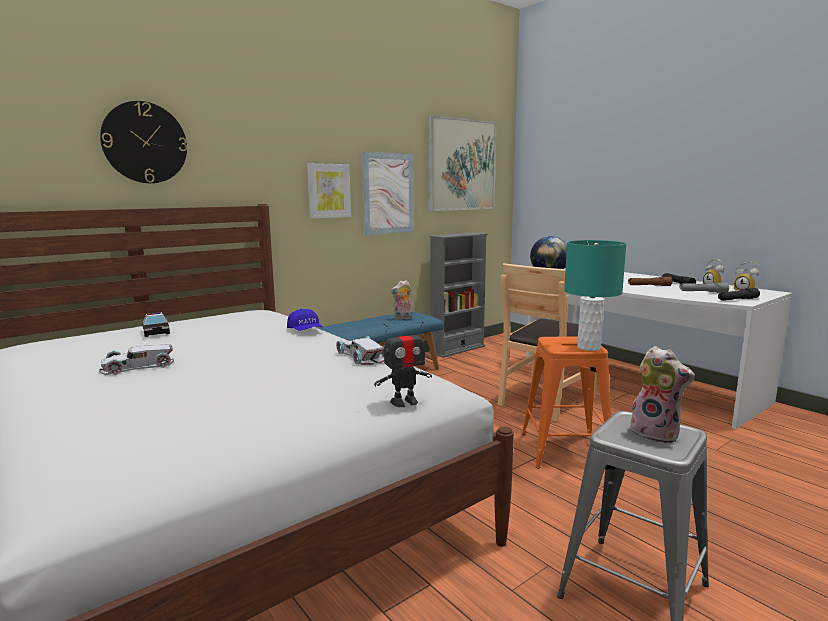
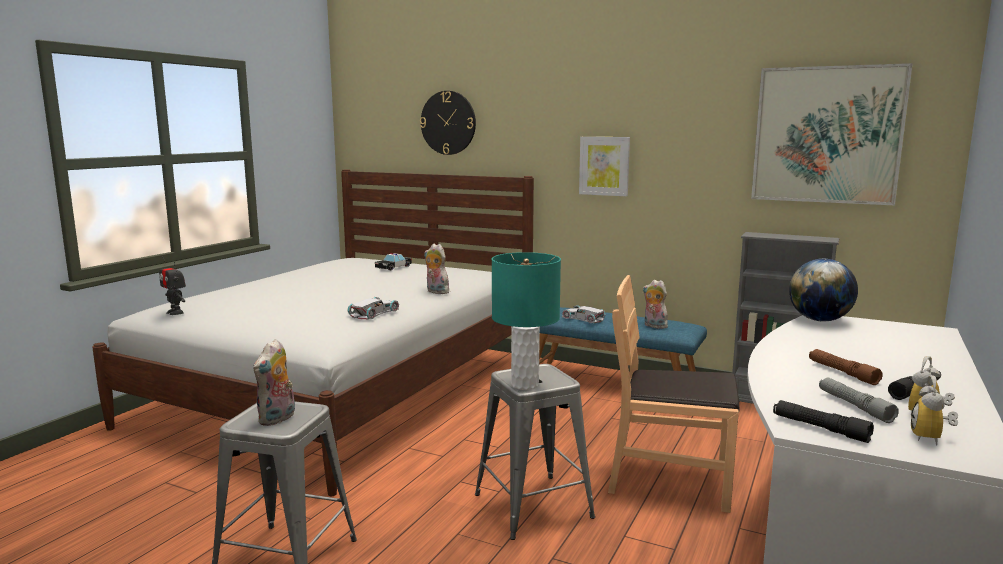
camera: 65 degrees right, 0 degrees up
white toy car [99,344,174,375] -> white toy car moved to [562,305,606,323]
blue cap [287,309,323,331] -> plush toy [424,244,449,294]
picture [362,152,414,235] -> none
toy robot [374,321,432,407] -> toy robot moved to [159,257,186,315]
orange stool [522,337,611,469] -> grey stool [475,364,595,540]

